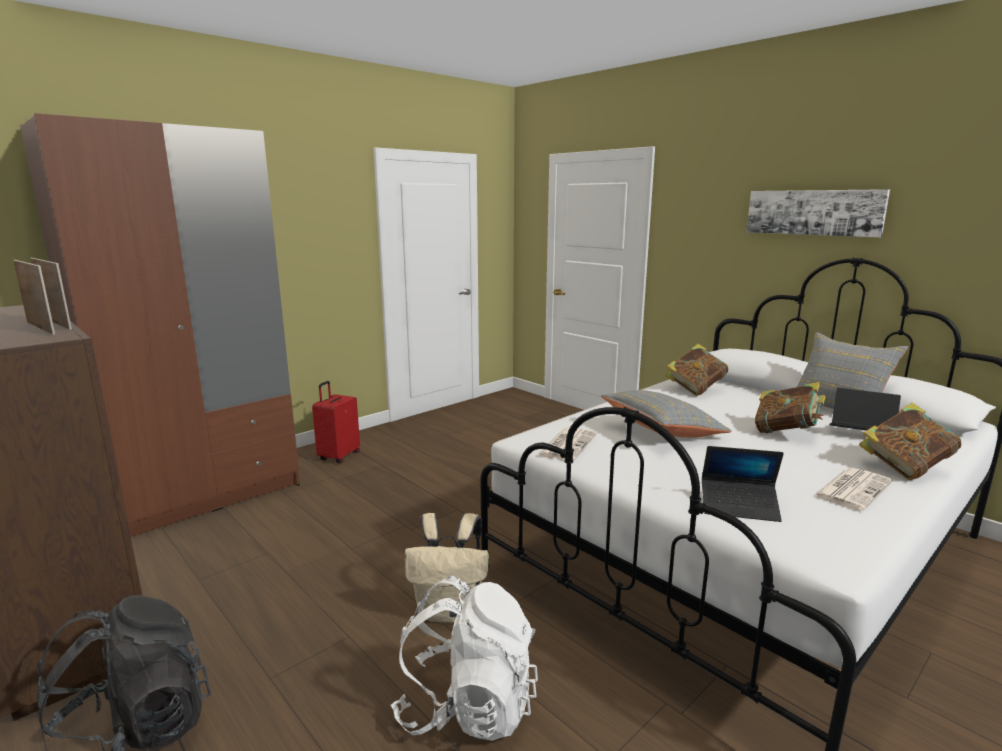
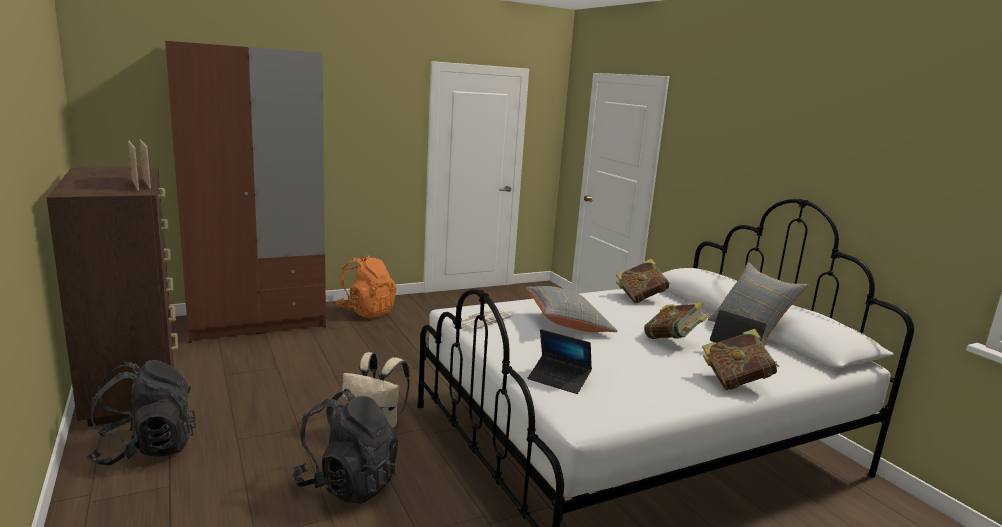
camera: 15 degrees right, 0 degrees up
red suitcase [312,381,360,464] -> orange backpack [336,255,396,318]
white backpack [391,576,538,741] -> black backpack [293,389,398,504]
picture [747,189,890,237] -> none
newspaper [813,468,892,511] -> none

